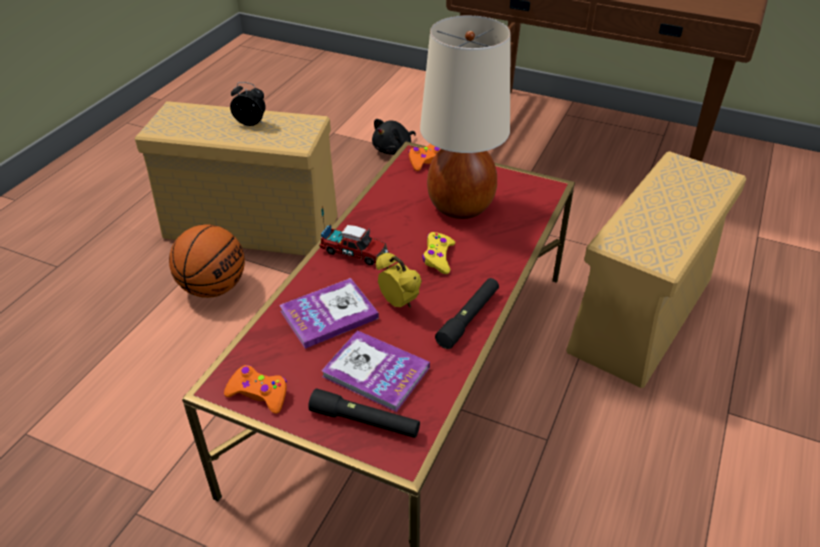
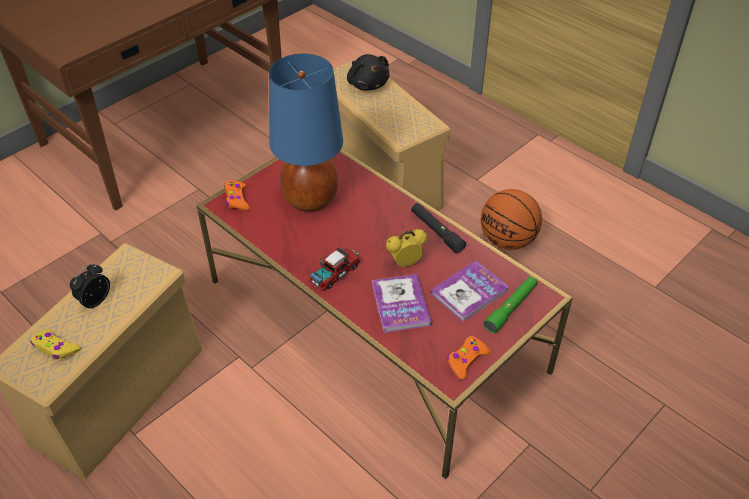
camera: 70 degrees left, 5 degrees up
basketball [169,224,245,298] -> basketball moved to [481,189,542,250]
black flashlight [308,389,420,438] -> green flashlight [484,277,537,333]
black plush toy [372,119,416,155] -> black plush toy moved to [347,54,390,90]
beige table lamp [420,15,511,219] -> blue table lamp [269,54,343,212]
yellow game controller [422,232,455,274] -> yellow game controller moved to [30,330,81,359]

